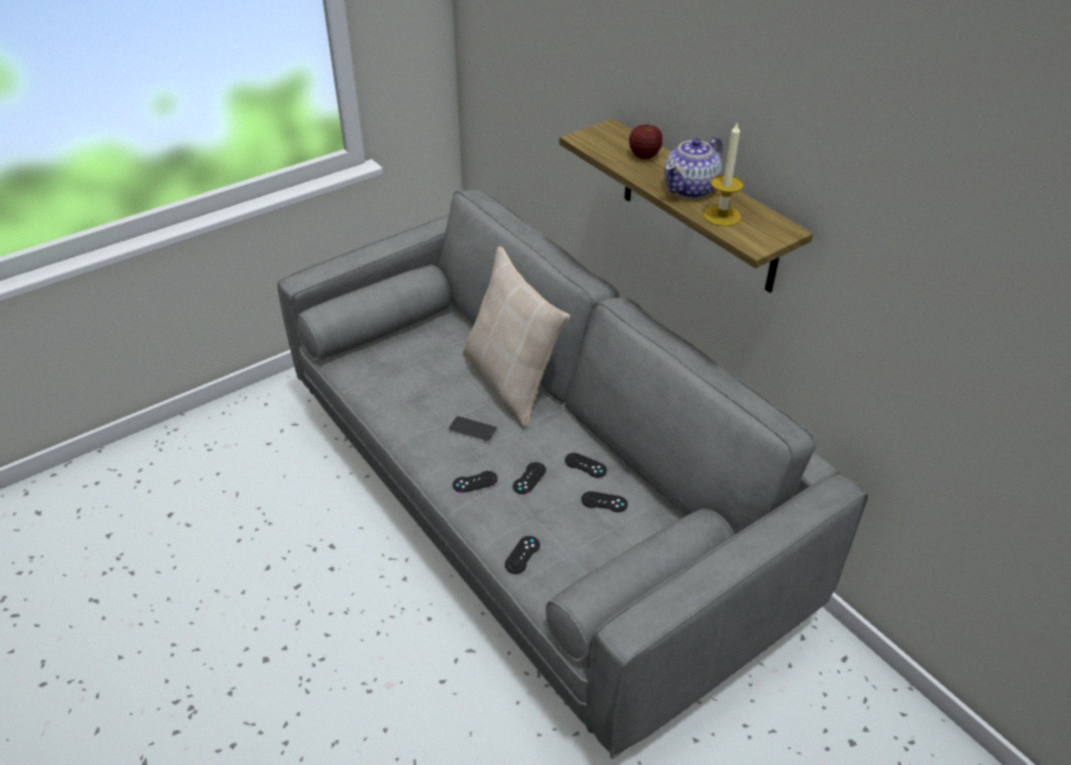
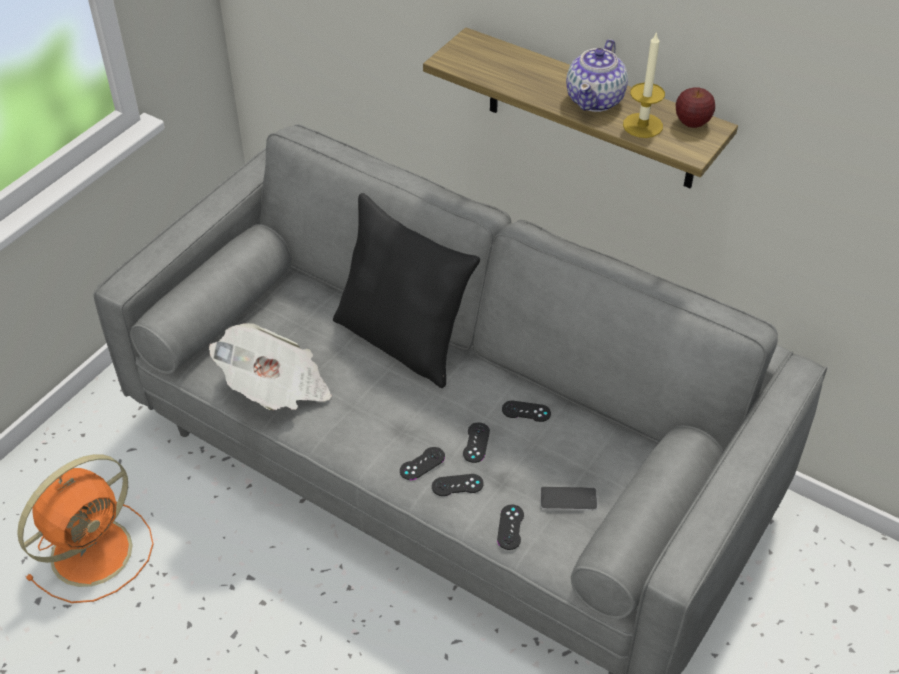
camera: 20 degrees left, 5 degrees up
phone [448,416,498,442] -> phone moved to [540,487,598,510]
beige pillow [463,247,570,428] -> black pillow [333,193,480,388]
black game controller [581,491,628,512] -> black game controller moved to [432,474,484,496]
apple [629,124,663,159] -> apple moved to [676,87,715,128]
none -> orange fan [17,454,154,603]
none -> newspaper [209,323,332,411]

